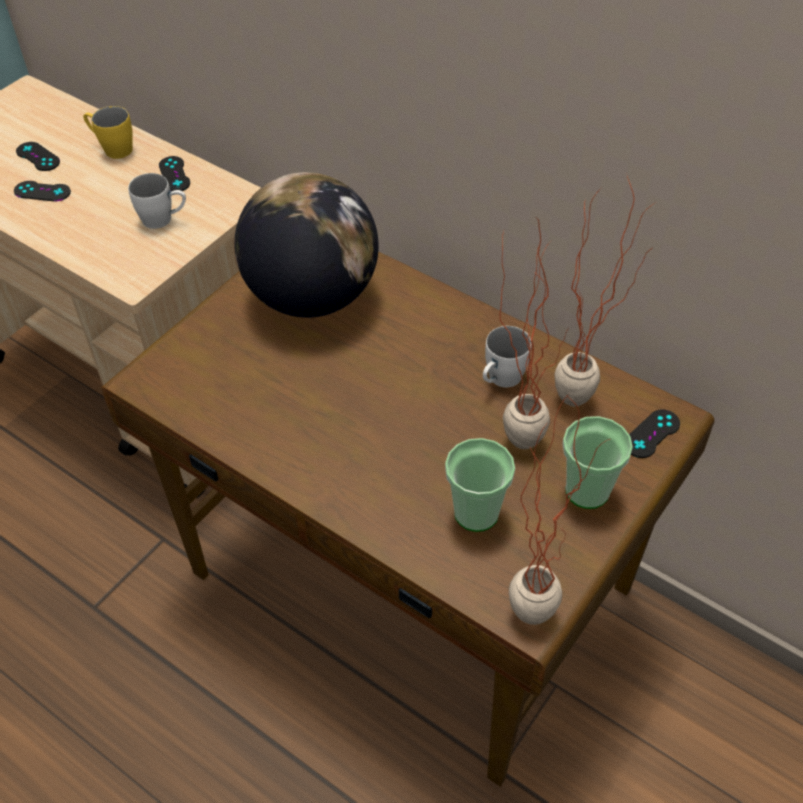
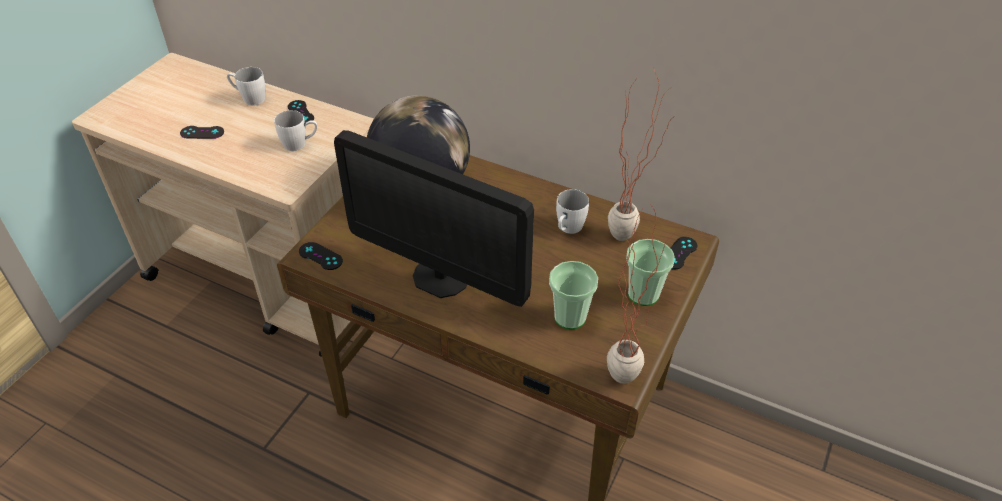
camera: 10 degrees left, 5 degrees down
black game controller [16,142,60,171] -> black game controller moved to [299,242,343,270]
yellow mug [83,106,133,159] -> white mug [227,67,265,106]
potted plant [500,217,569,449] -> none
none -> monitor [334,130,534,307]

